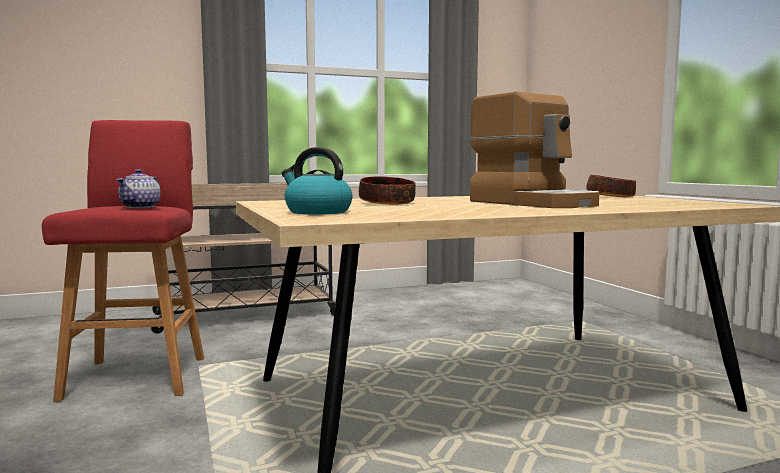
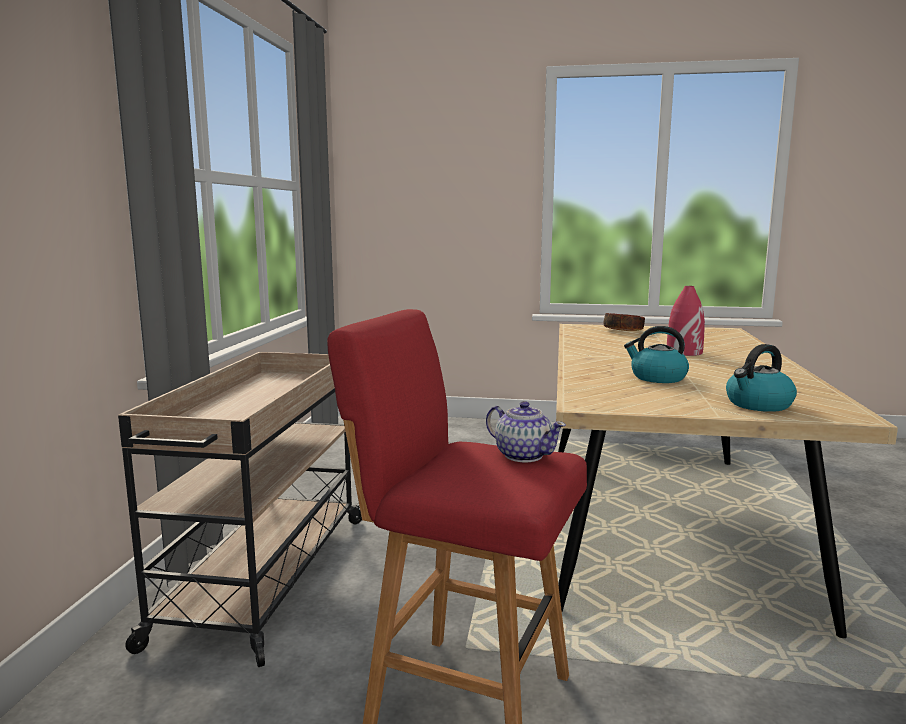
camera: 60 degrees left, 5 degrees up
bowl [359,176,416,205] -> kettle [624,326,689,383]
coffee machine [470,92,599,208] -> red vase [667,286,705,356]

